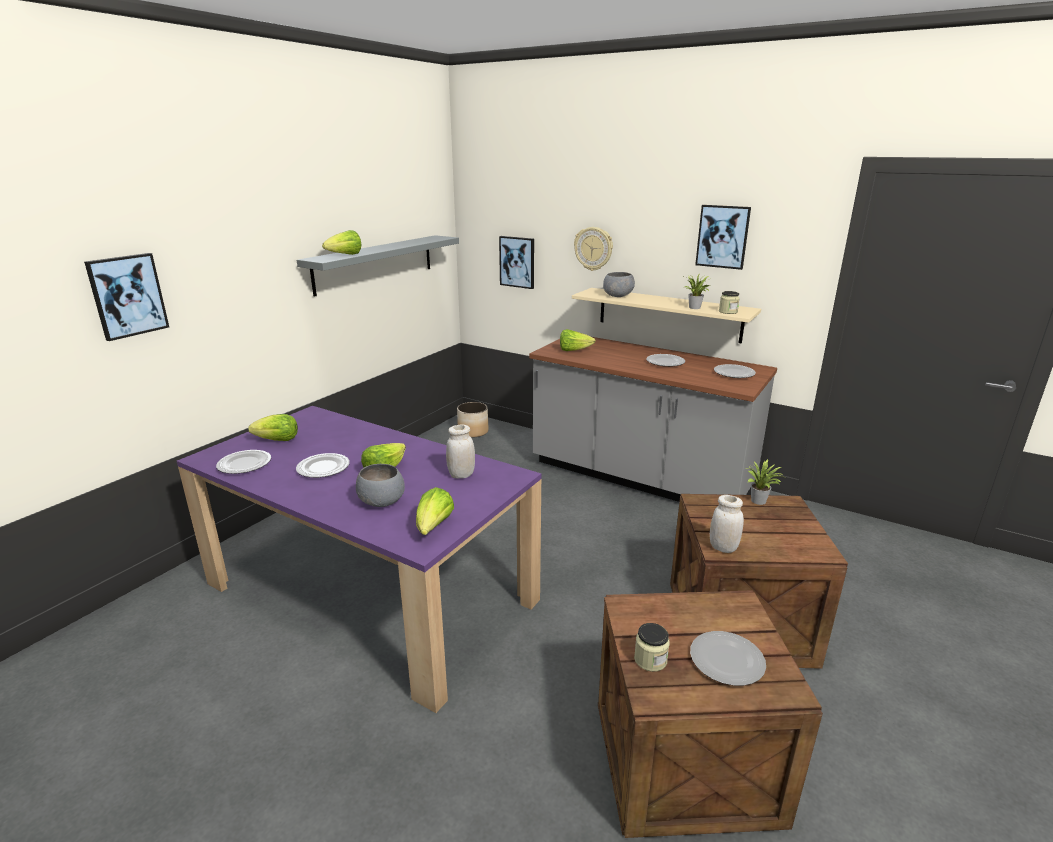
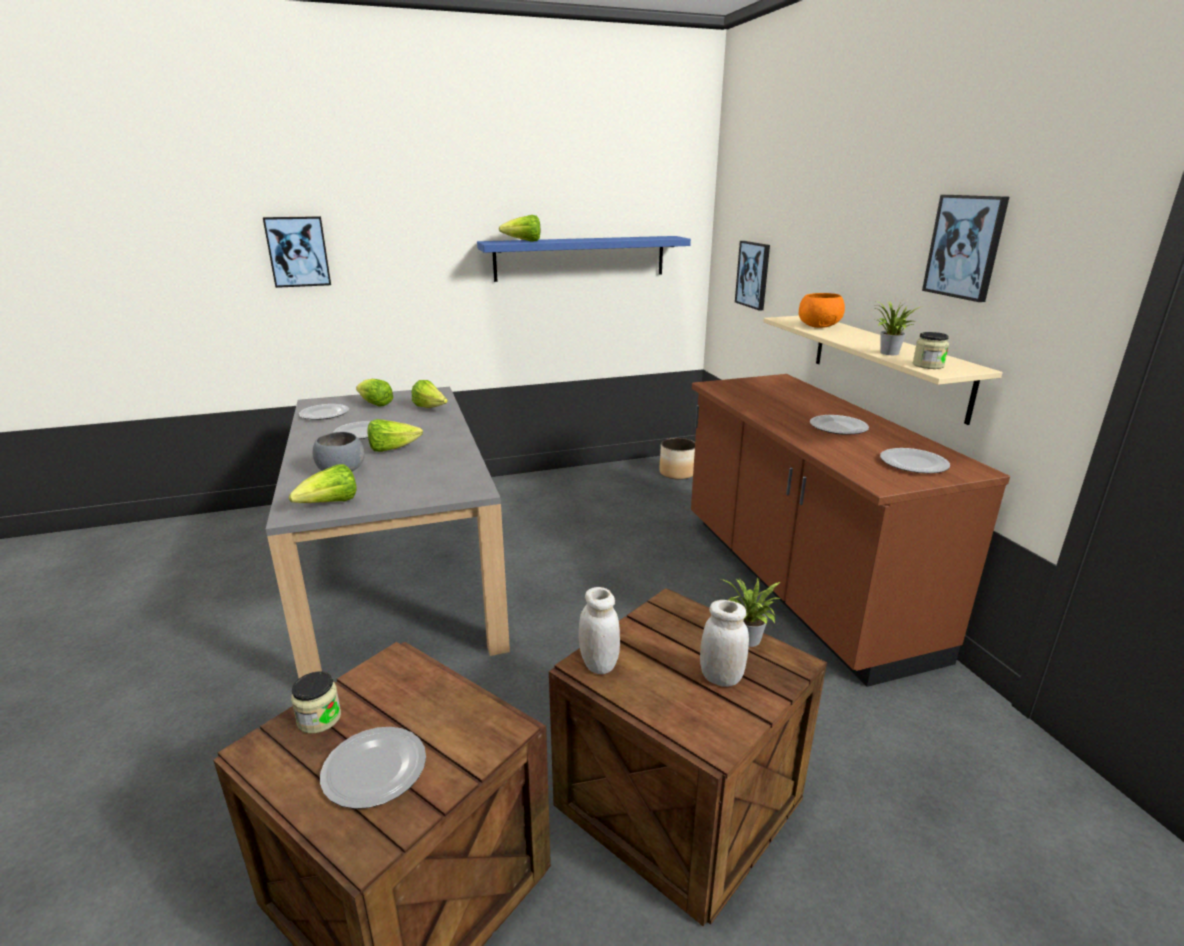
camera: 40 degrees right, 0 degrees up
purple dining table [177,406,541,713] -> grey dining table [266,387,510,678]
grey shelf [297,235,459,297] -> blue shelf [477,236,691,282]
white jar [446,425,475,478] -> white jar moved to [700,600,749,687]
grey counter [529,337,777,502] -> brown counter [691,374,1010,687]
lettuce [560,329,596,351] -> lettuce moved to [411,380,448,408]
wall clock [574,227,613,271] -> none
grey bowl [603,272,635,297] -> orange bowl [799,293,845,328]

